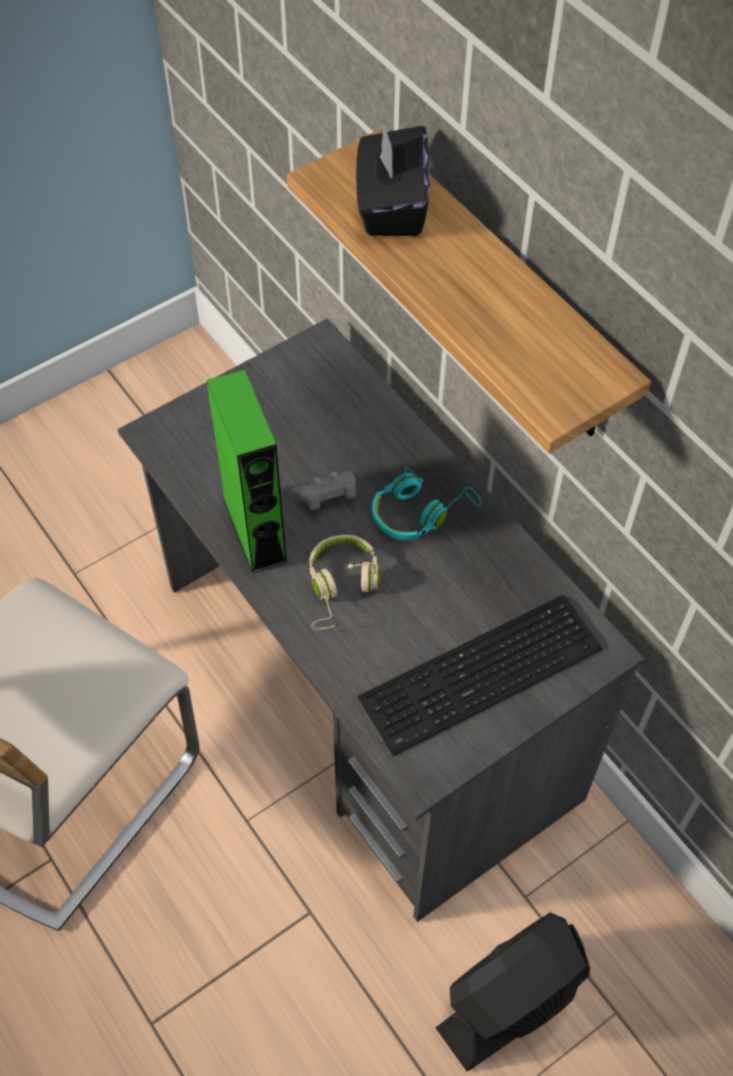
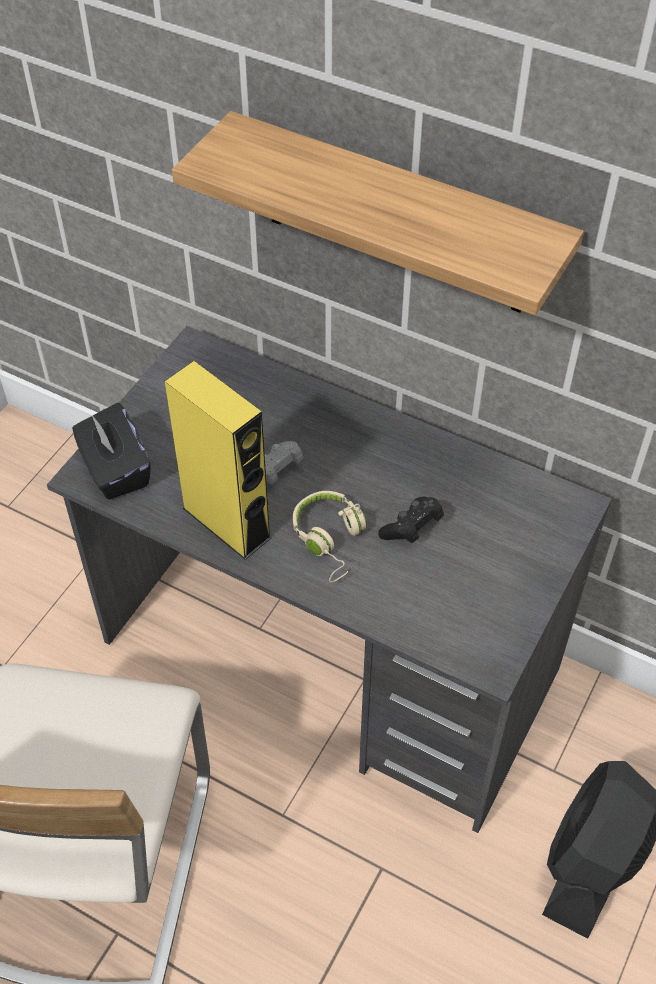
camera: 25 degrees left, 5 degrees down
green speaker [206,369,288,574] -> yellow speaker [165,361,272,560]
black tissue box [356,125,430,236] -> black tissue box moved to [72,403,150,500]
keyboard [358,595,602,756] -> none
turquoise headphones [372,467,481,540] -> none
none -> black game controller [378,496,444,543]

